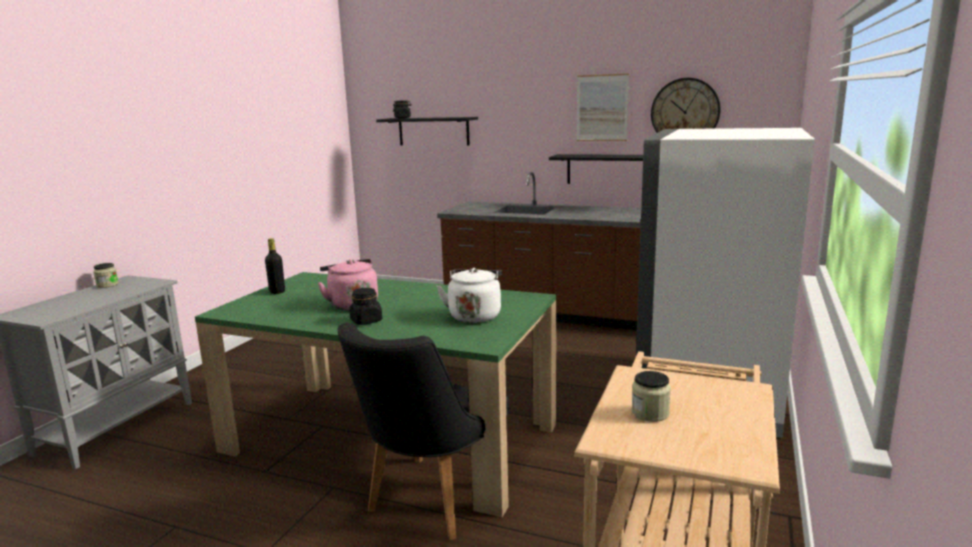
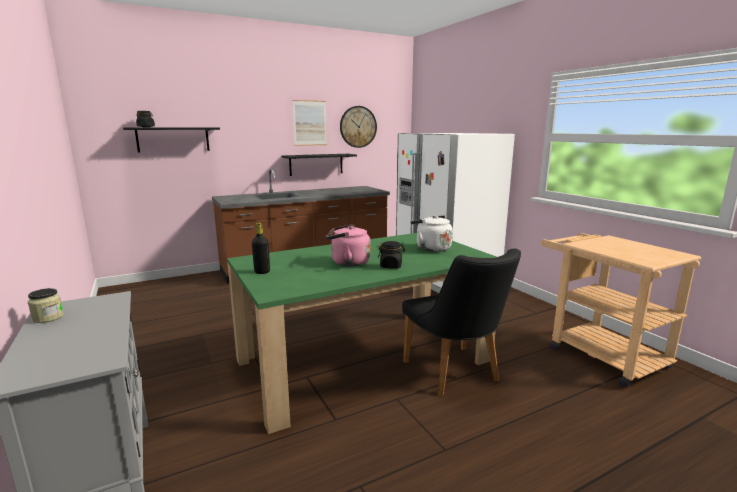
camera: 50 degrees left, 0 degrees up
jar [631,371,671,422] -> none

